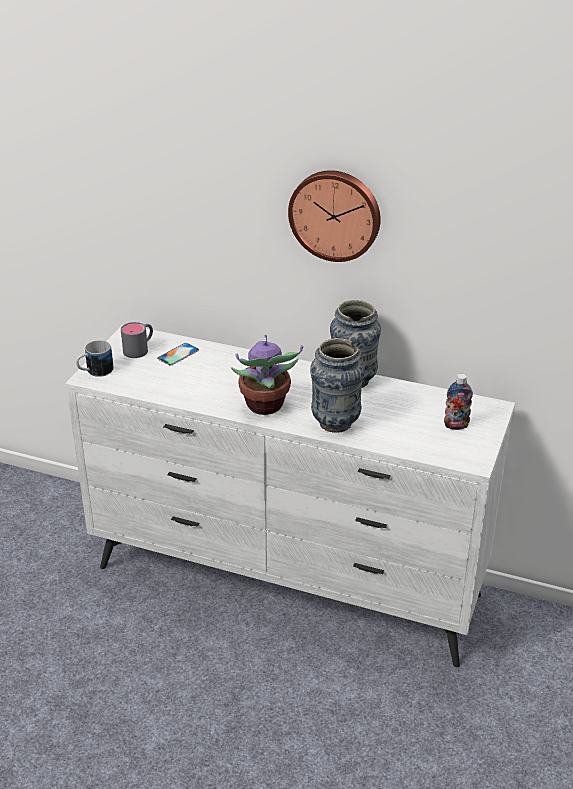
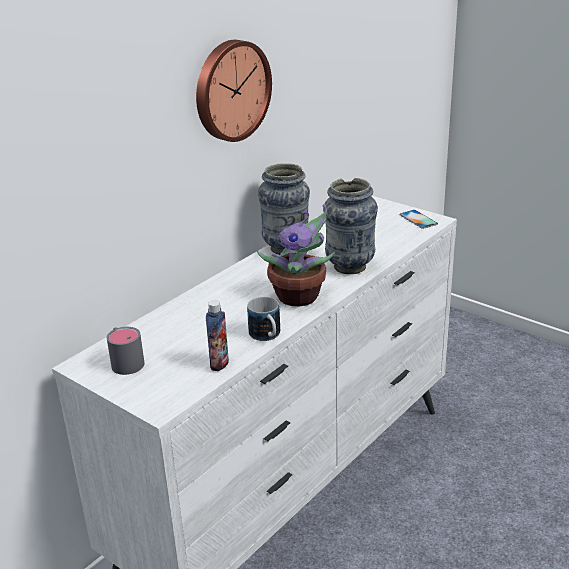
camera: 70 degrees left, 5 degrees down
mug [76,340,114,377] -> mug moved to [247,297,280,341]
phone [157,343,199,366] -> phone moved to [399,210,438,229]
bottle [444,374,473,430] -> bottle moved to [206,300,229,371]

